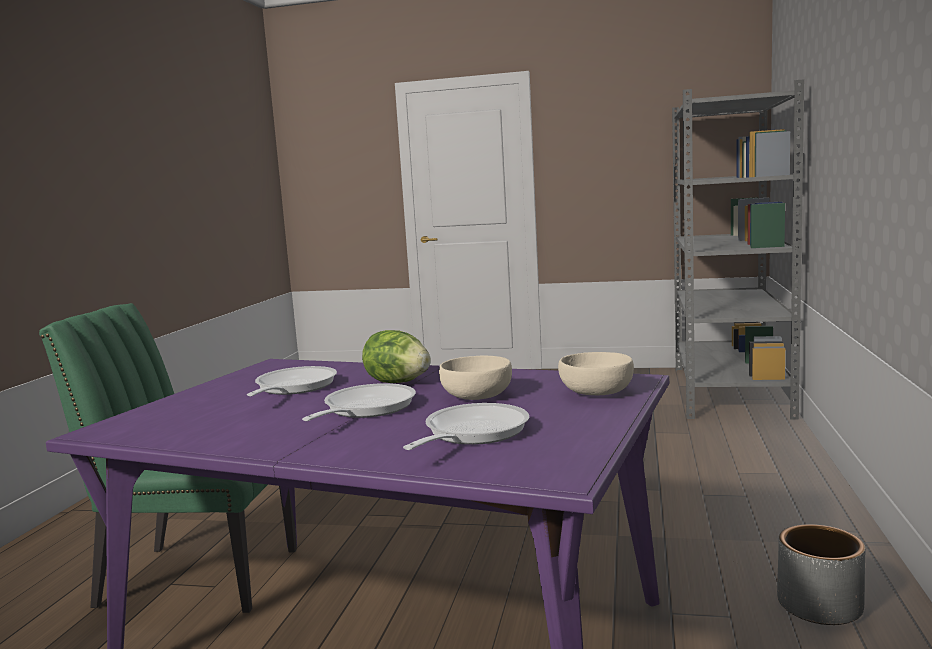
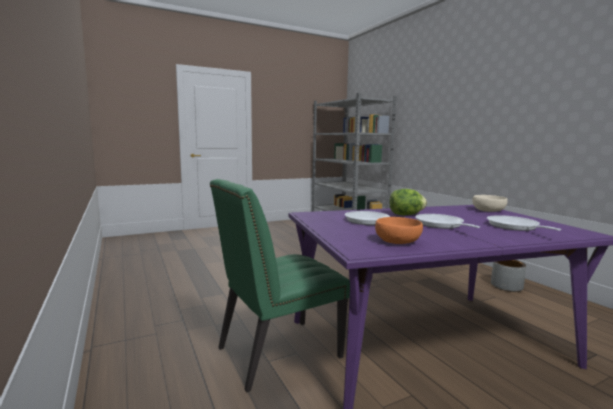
camera: 40 degrees left, 0 degrees up
beige bowl [439,356,512,400] -> none
none -> orange bowl [375,217,423,244]

